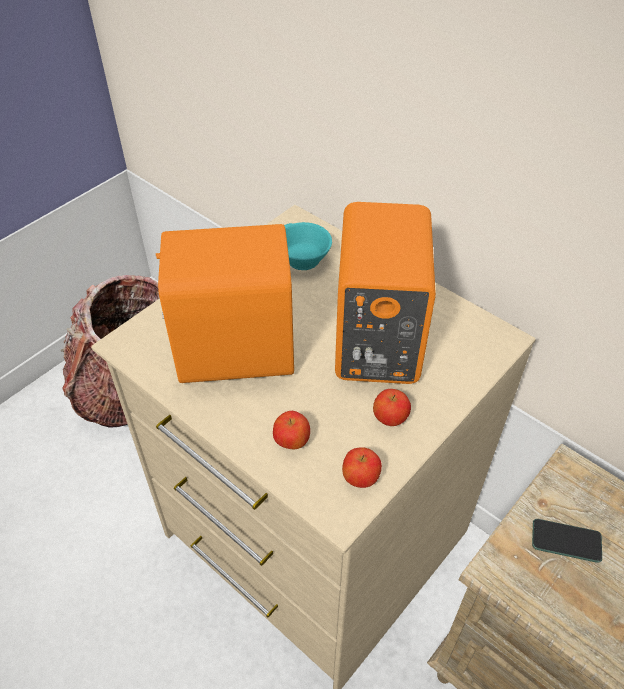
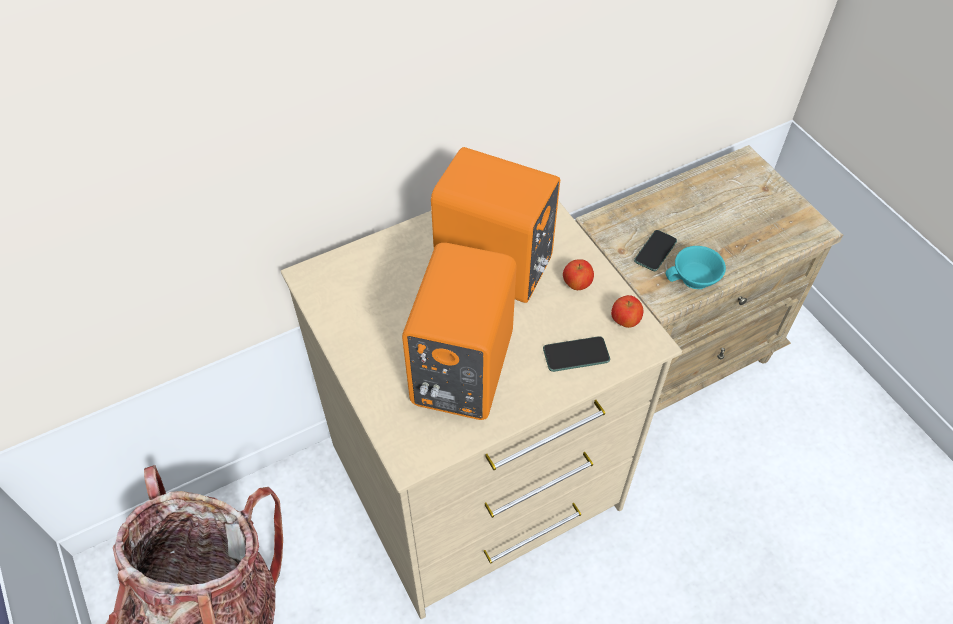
camera: 70 degrees left, 5 degrees up
apple [273,411,310,449] -> phone [543,336,610,372]
turquoise cup [284,222,332,270] -> turquoise cup moved to [666,246,726,289]

